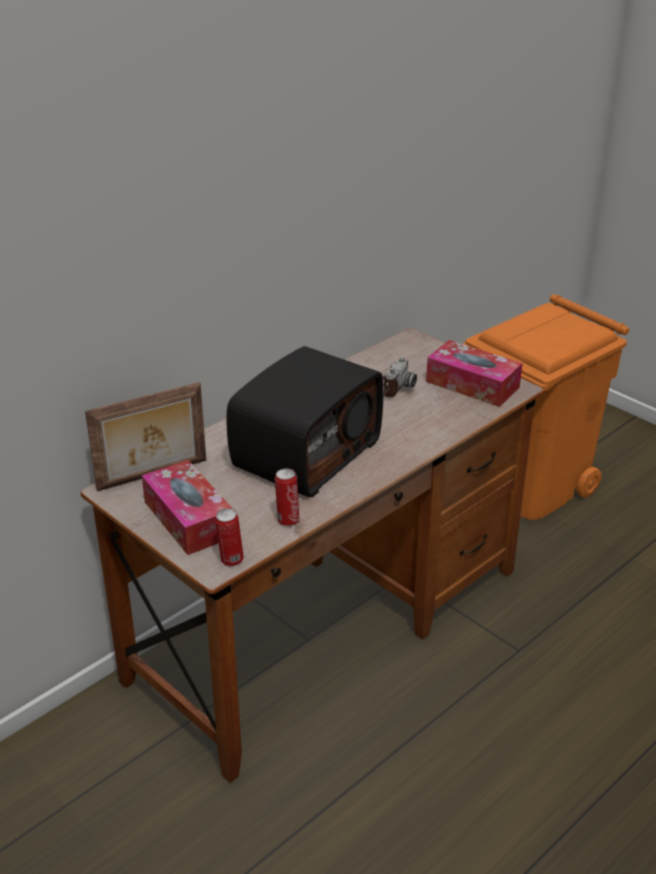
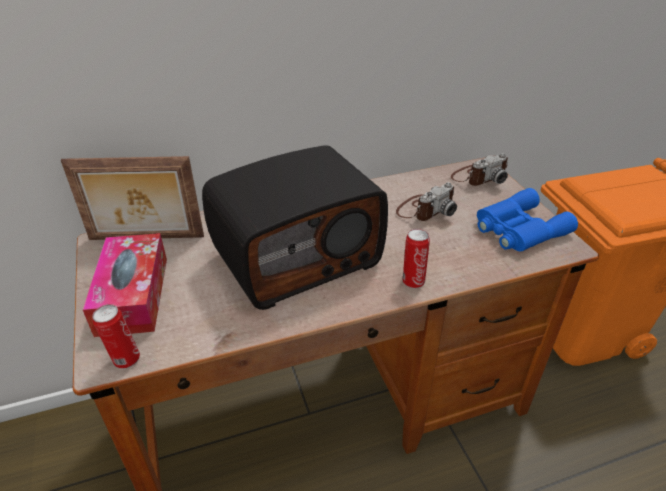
camera: 25 degrees right, 5 degrees up
can [275,468,300,526] -> can moved to [403,229,430,288]
tissue box [426,340,522,407] -> blue binoculars [477,188,578,252]
none -> camera [451,153,508,186]

